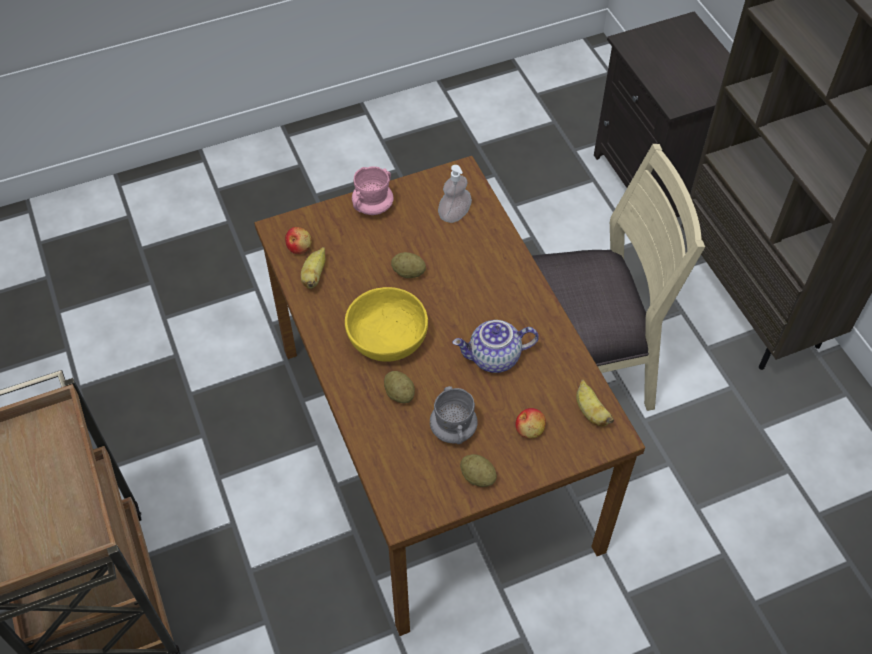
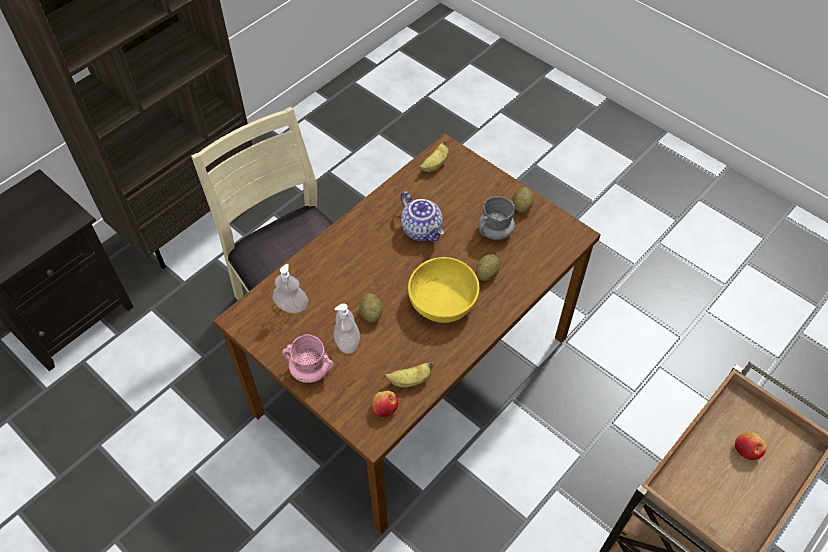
camera: 115 degrees left, 0 degrees up
apple [515,408,546,439] -> apple moved to [735,432,766,460]
none -> soap dispenser [334,303,360,354]

